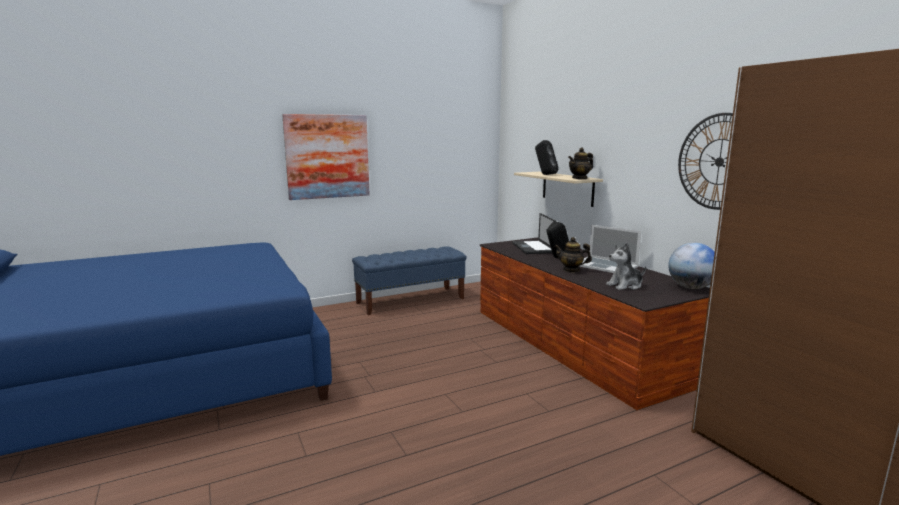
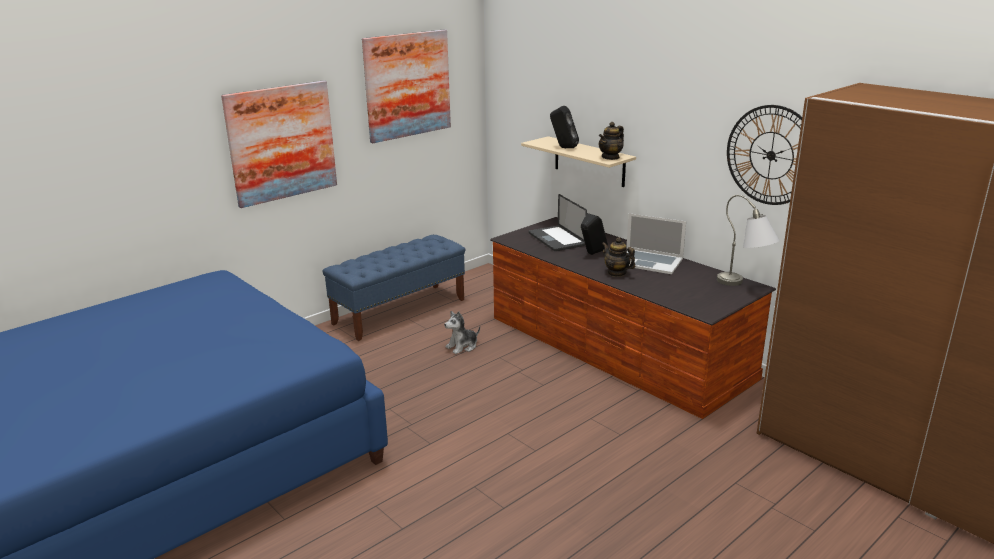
camera: 15 degrees left, 10 degrees up
teapot [554,237,592,272] -> teapot turned 45 degrees clockwise [602,237,635,277]
plush toy [606,243,646,290] -> plush toy moved to [444,311,480,354]
globe [668,243,715,289] -> grey table lamp [717,195,780,286]
none -> picture [362,29,451,143]

